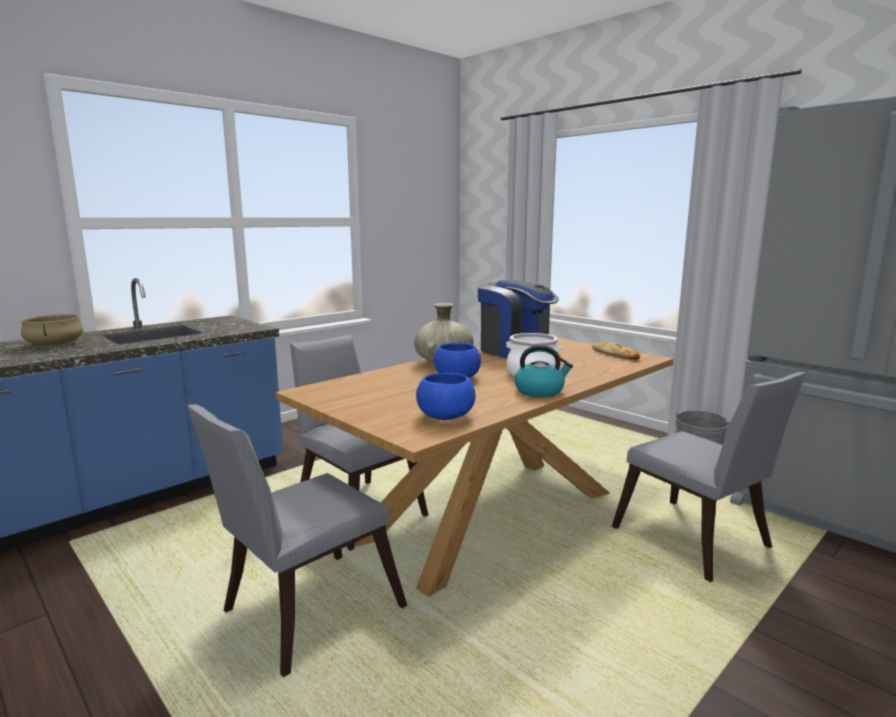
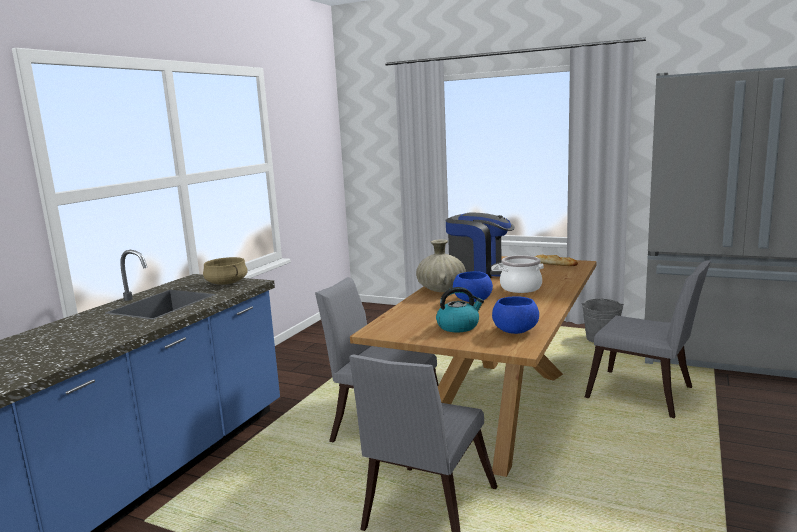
camera: 20 degrees left, 0 degrees up
beige cooking pot [21,314,84,346] -> beige cooking pot moved to [203,257,248,285]
kettle [514,345,573,397] -> kettle moved to [436,287,484,332]

